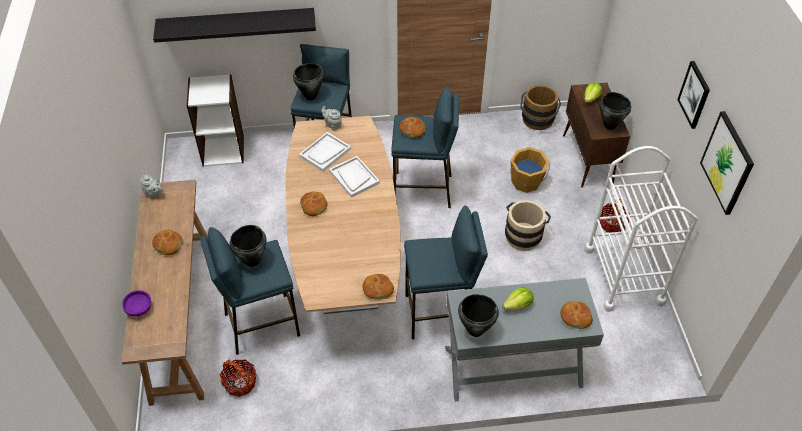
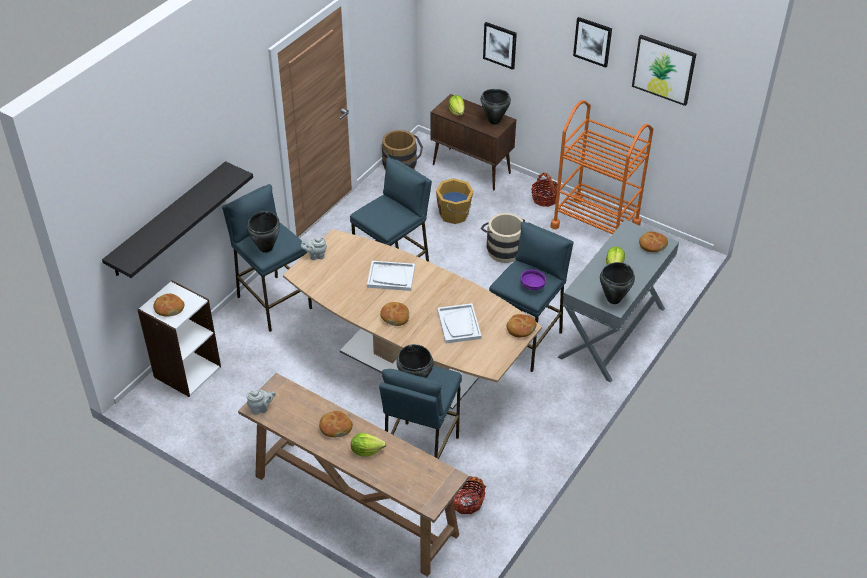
camera: 50 degrees left, 5 degrees down
purple bowl [122,290,151,317] -> purple bowl moved to [521,270,546,290]
white tray [299,132,351,172] -> white tray moved to [437,303,482,343]
bread [400,117,425,138] -> bread moved to [153,294,185,317]
white cart [584,146,698,312] -> orange cart [550,100,653,234]
none -> lettuce [351,433,386,457]
none -> picture [483,22,517,70]

